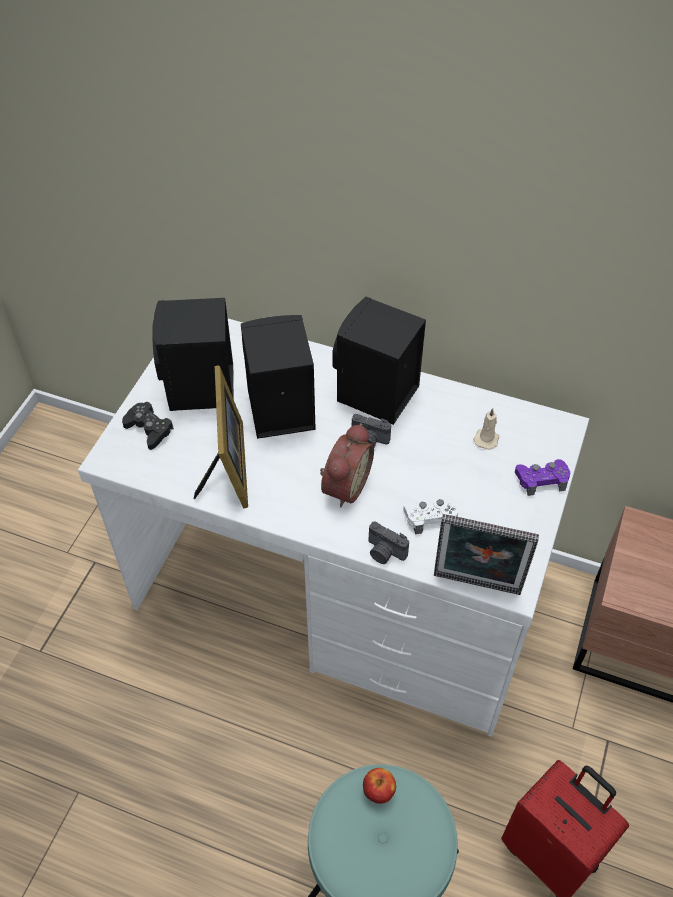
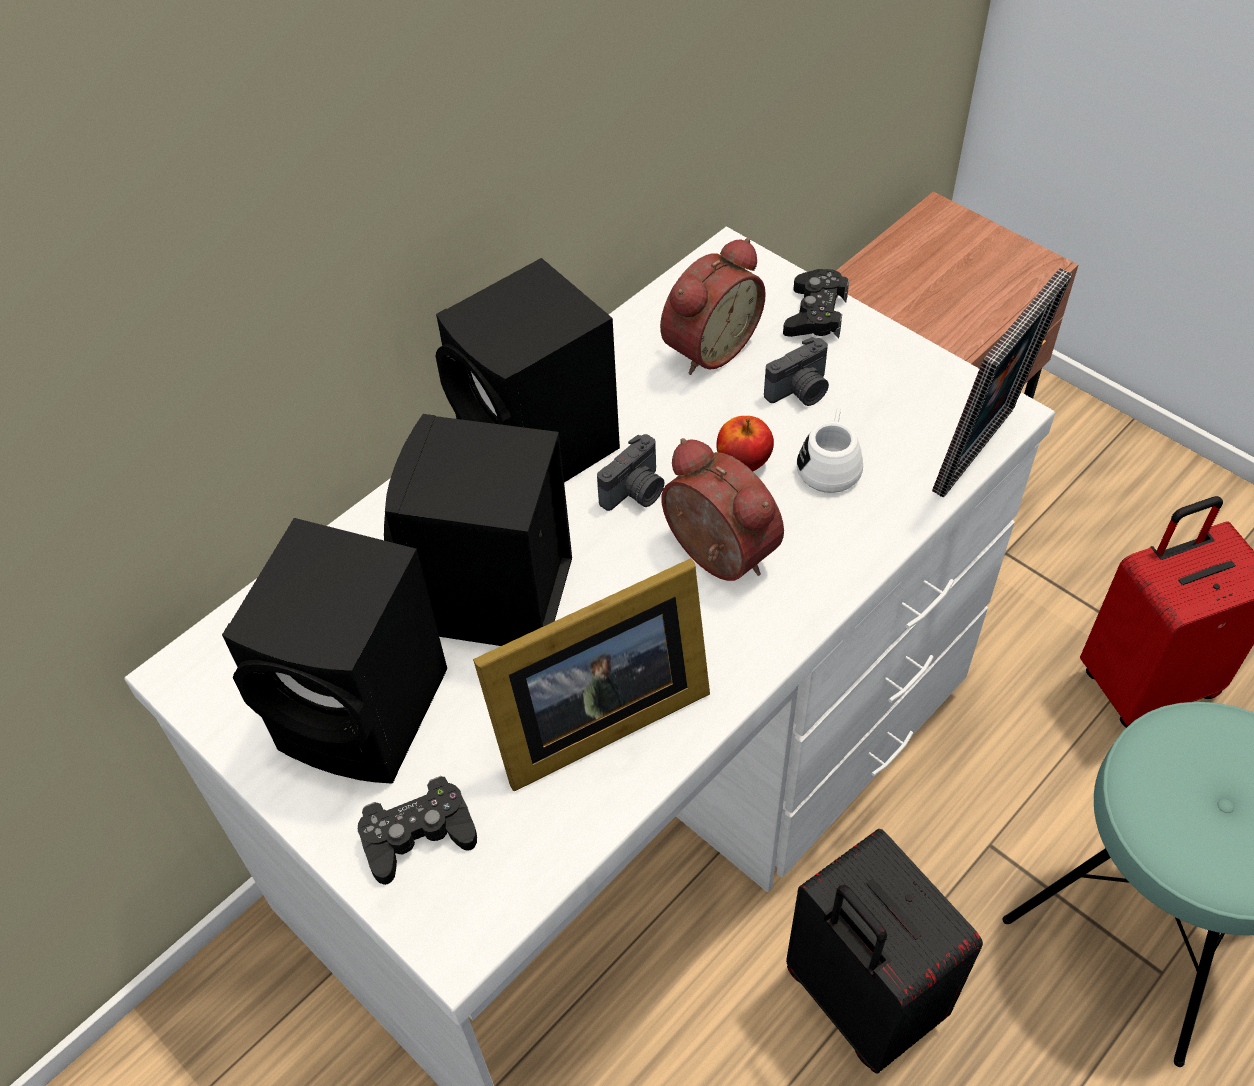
camera: 65 degrees left, 0 degrees up
picture frame [194,365,248,508] -> picture frame turned 135 degrees clockwise [473,558,710,791]
apple [363,768,396,804] -> apple moved to [716,416,774,471]
camera [369,522,409,564] -> camera moved to [764,337,829,406]
white game controller [403,496,459,534] -> white mug [797,408,863,493]
beige candle [473,408,499,450] -> alarm clock [660,238,766,375]
purple game controller [515,459,570,496] -> black game controller [783,269,849,339]
none -> black suitcase [786,829,983,1074]

